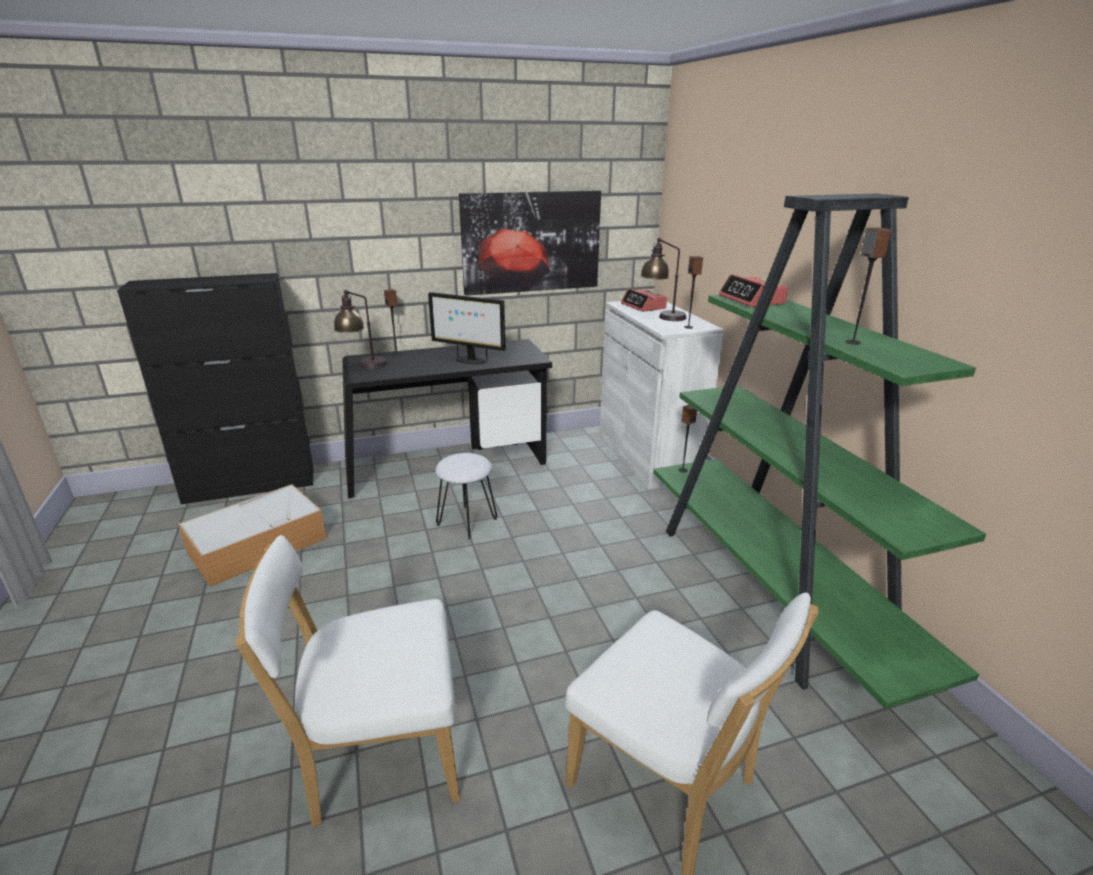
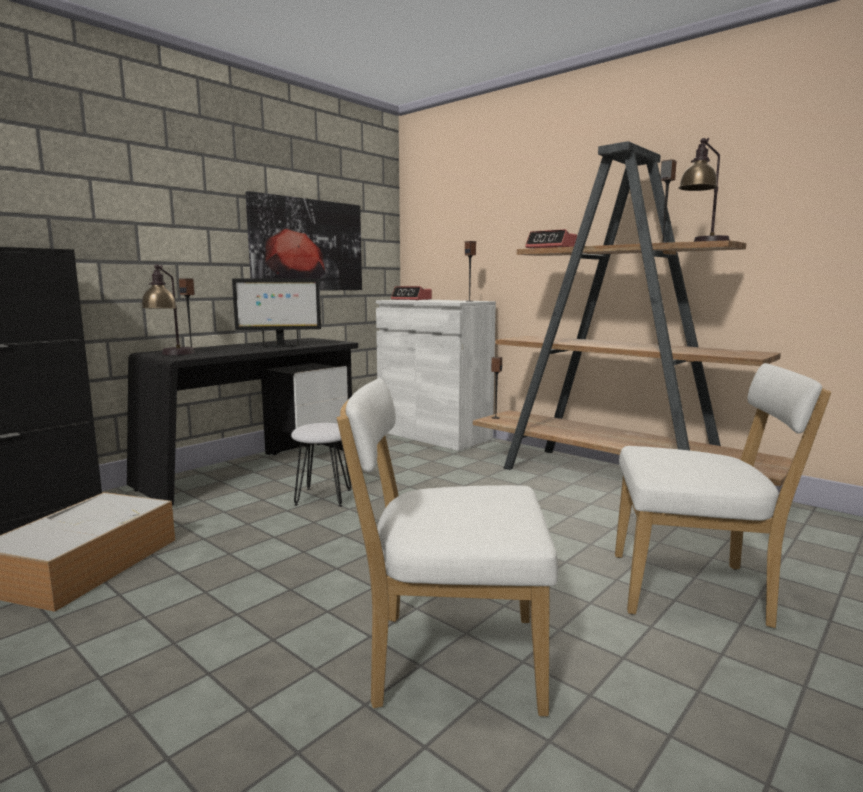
camera: 30 degrees left, 15 degrees down
white chair [235,535,460,828] -> white chair turned 45 degrees clockwise [337,378,558,716]
table lamp [640,238,686,321] -> table lamp moved to [679,138,730,242]
green bookcase [653,194,986,709] -> brown bookcase [473,141,793,486]

